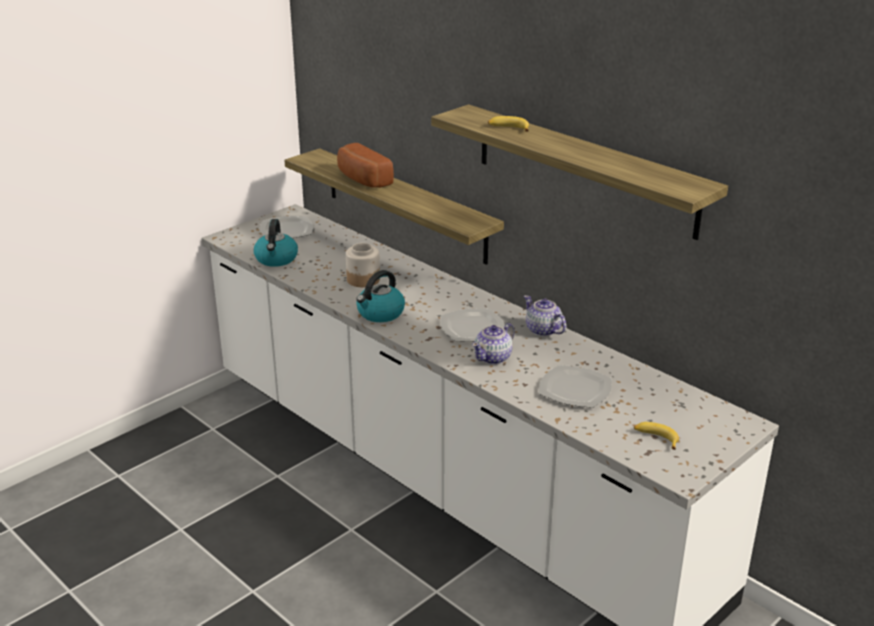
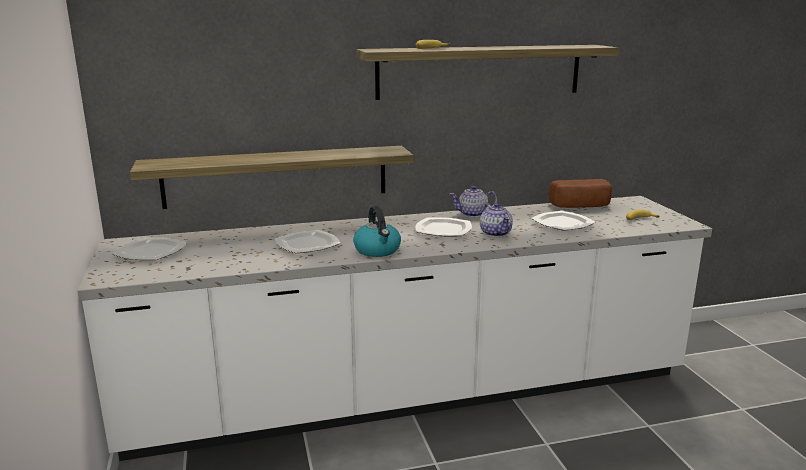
camera: 60 degrees left, 10 degrees down
kettle [254,219,298,267] -> none
bread [337,143,394,188] -> bread moved to [549,179,612,208]
jar [346,243,380,287] -> plate [275,230,340,253]

